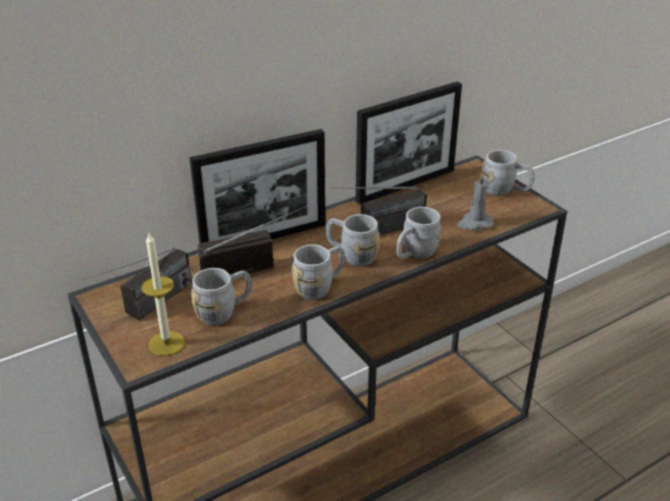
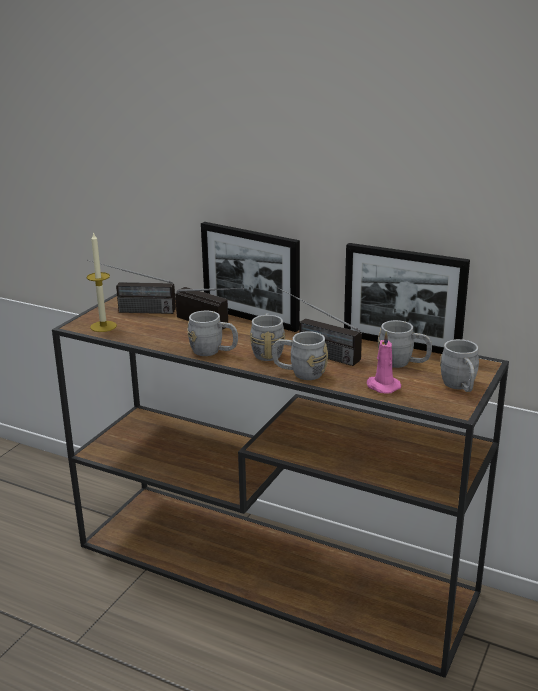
camera: 60 degrees right, 10 degrees down
grey mug [191,268,252,325] -> grey mug moved to [378,320,432,368]
grey candle [457,172,494,230] -> pink candle [367,331,401,394]

